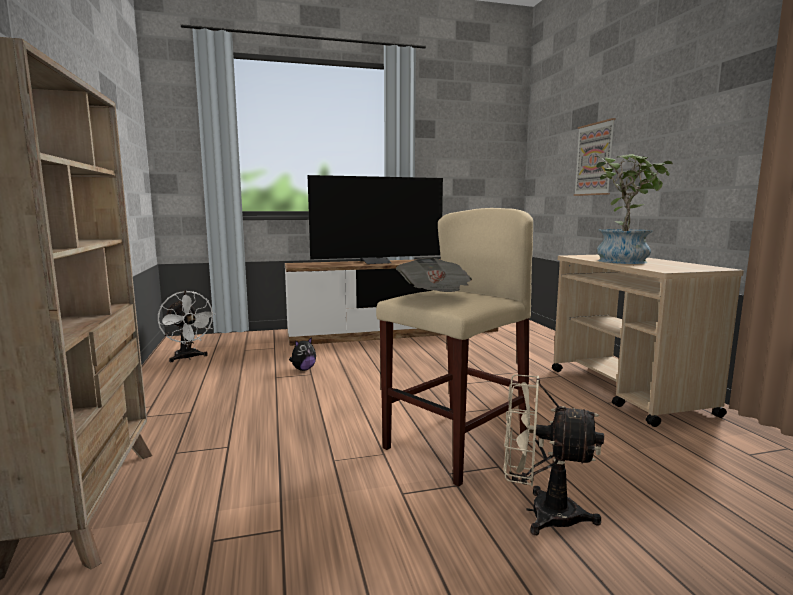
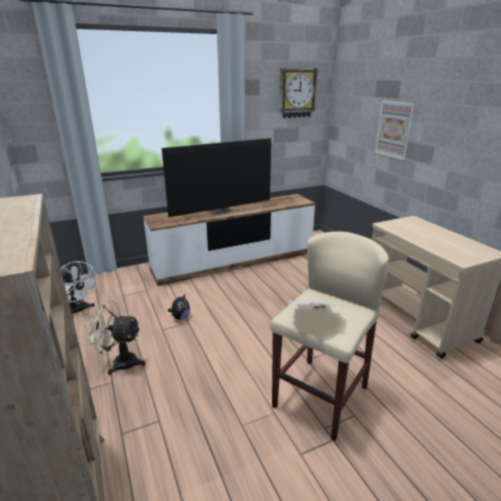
camera: 10 degrees left, 15 degrees up
beige fan [503,374,604,535] -> beige fan moved to [83,301,146,375]
potted plant [594,154,673,264] -> none
none -> wall clock [279,68,318,118]

